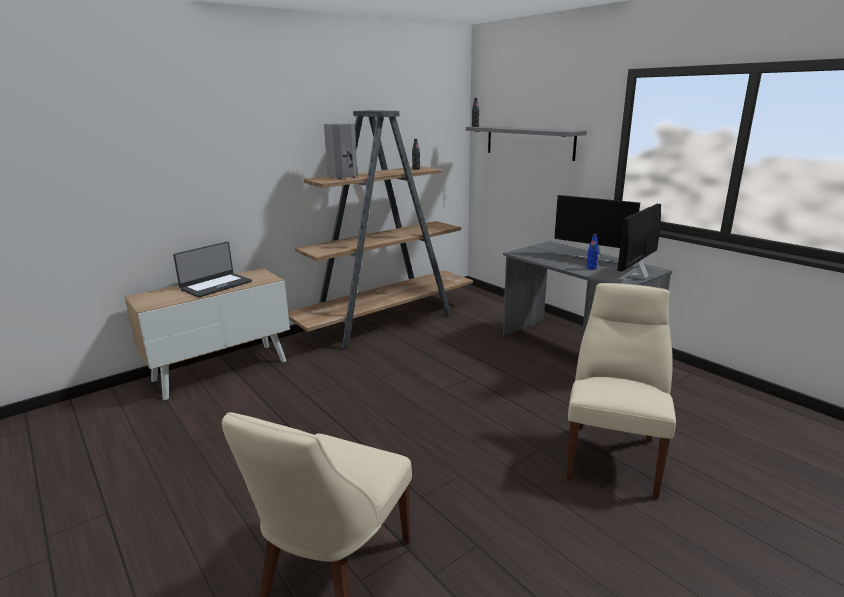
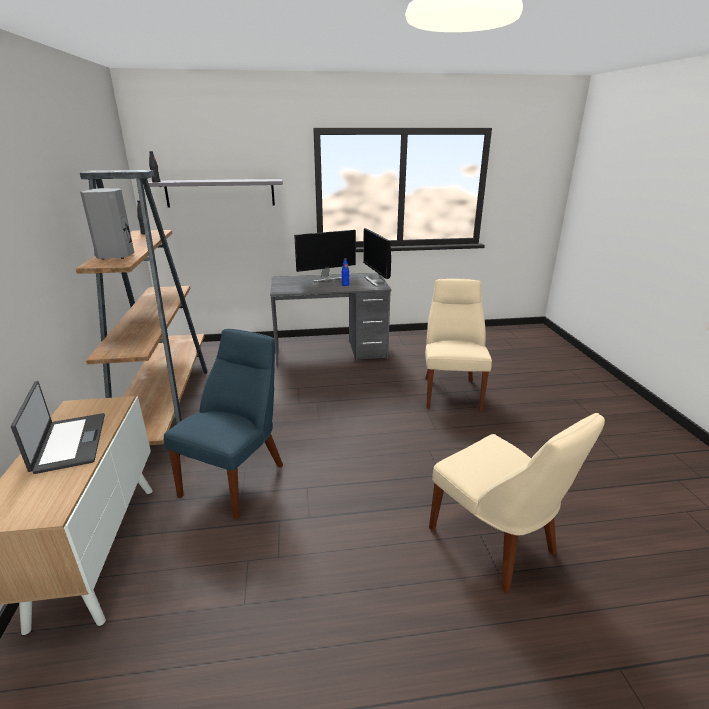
camera: 60 degrees left, 5 degrees up
beige chair [566,283,676,499] -> beige chair turned 45 degrees clockwise [425,279,492,411]
none -> blue chair [164,329,283,519]

